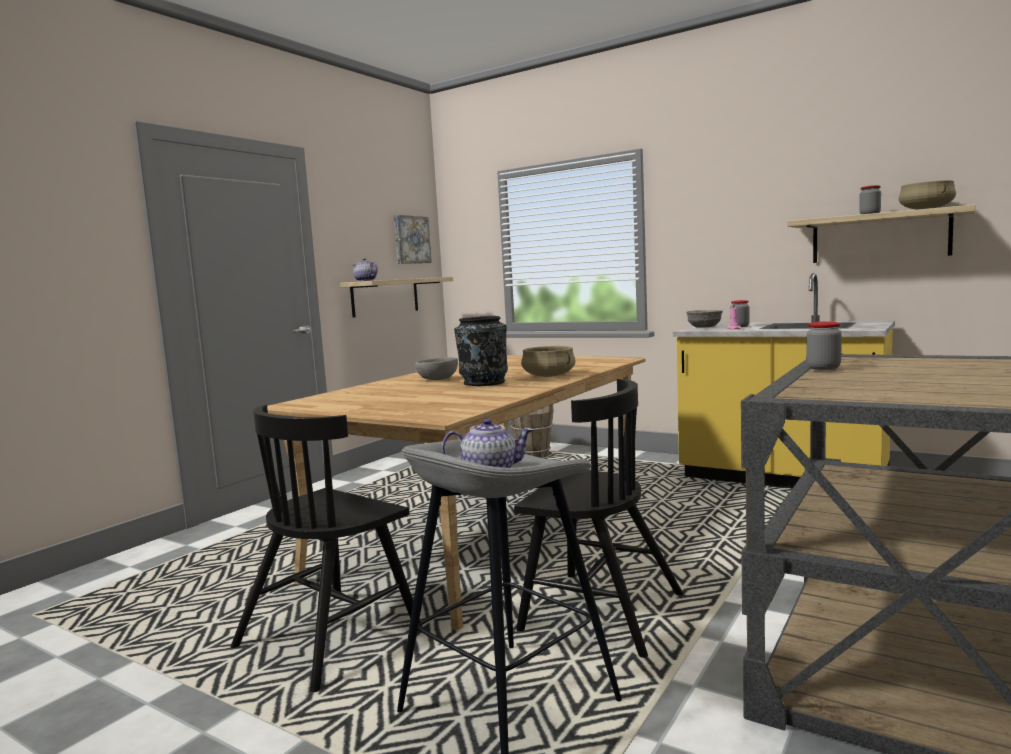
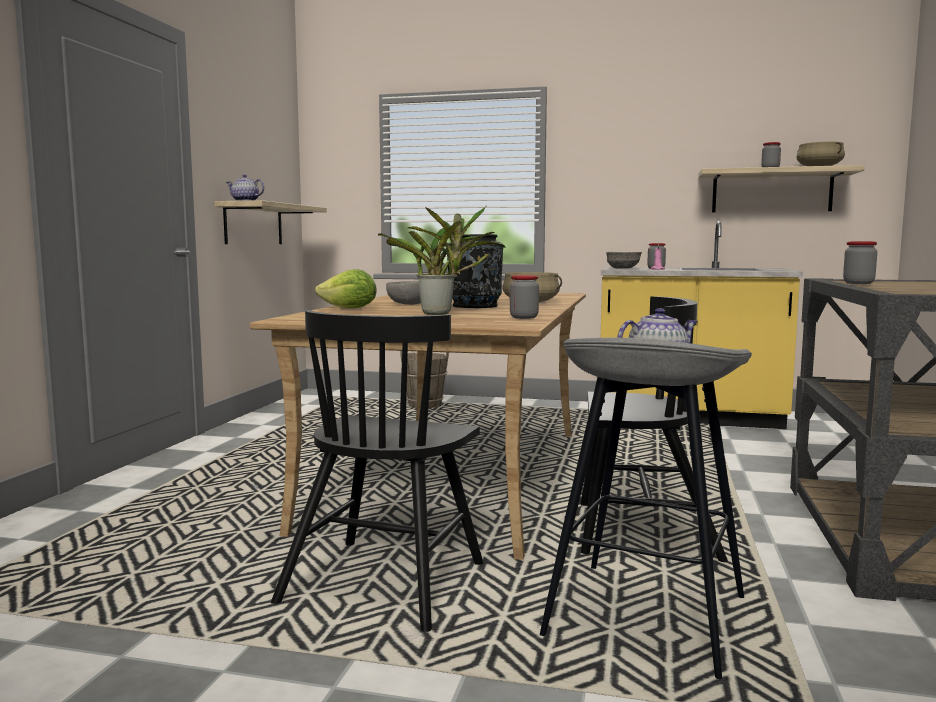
camera: 20 degrees left, 0 degrees up
picture [394,215,432,264] -> none
none -> lettuce [315,269,376,308]
none -> potted plant [378,206,506,315]
none -> jar [510,275,539,319]

